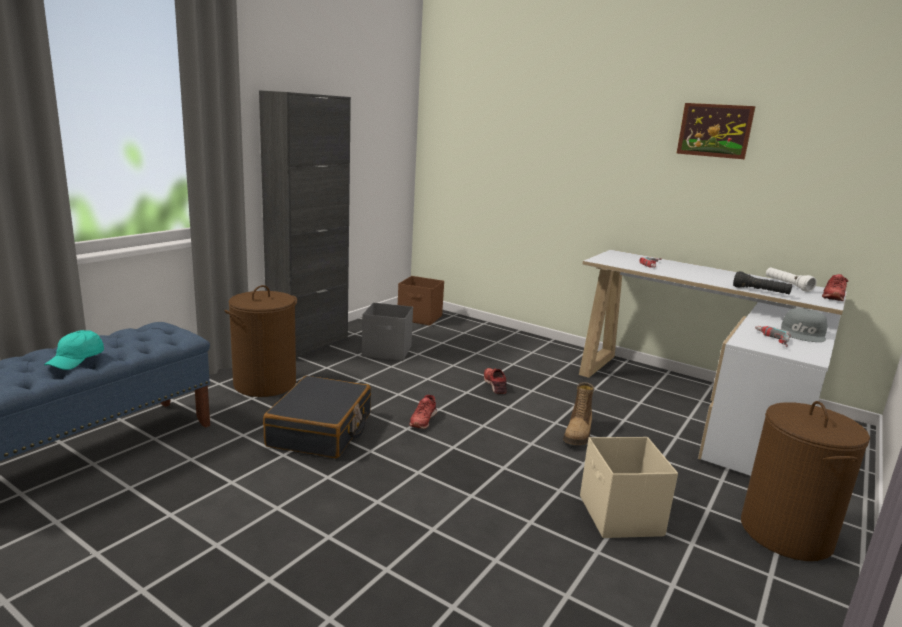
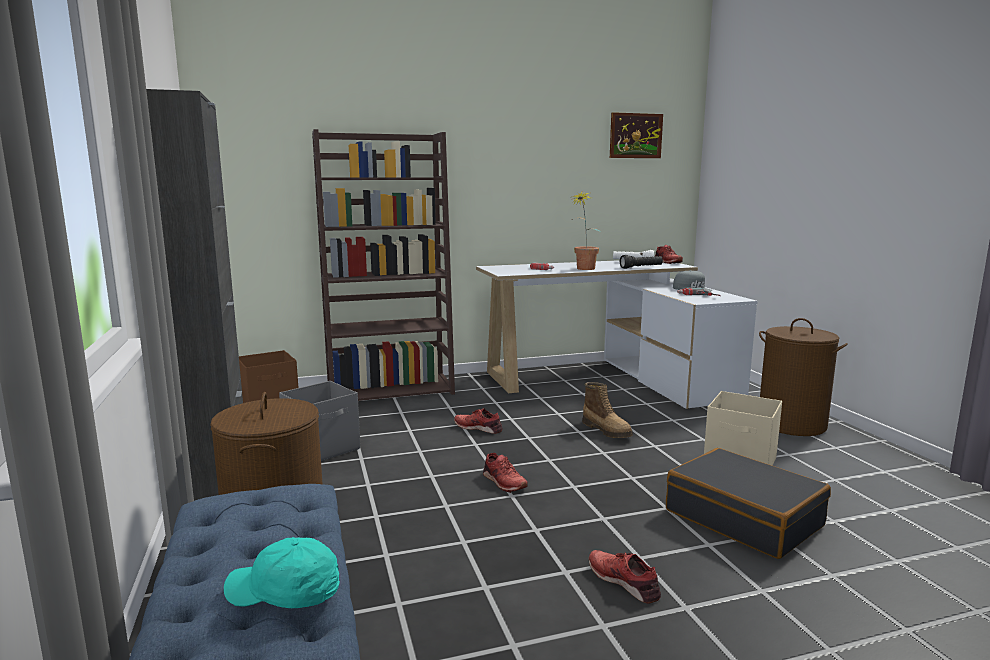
camera: 50 degrees left, 5 degrees down
turquoise cap [44,330,104,370] -> turquoise cap turned 135 degrees clockwise [224,537,340,608]
black suitcase [263,376,371,458] -> black suitcase moved to [666,448,831,559]
picture [677,103,756,159] -> picture moved to [610,112,663,158]
none -> brown bookcase [312,129,455,401]
none -> potted plant [572,192,601,270]
none -> red shoe [589,550,661,603]

